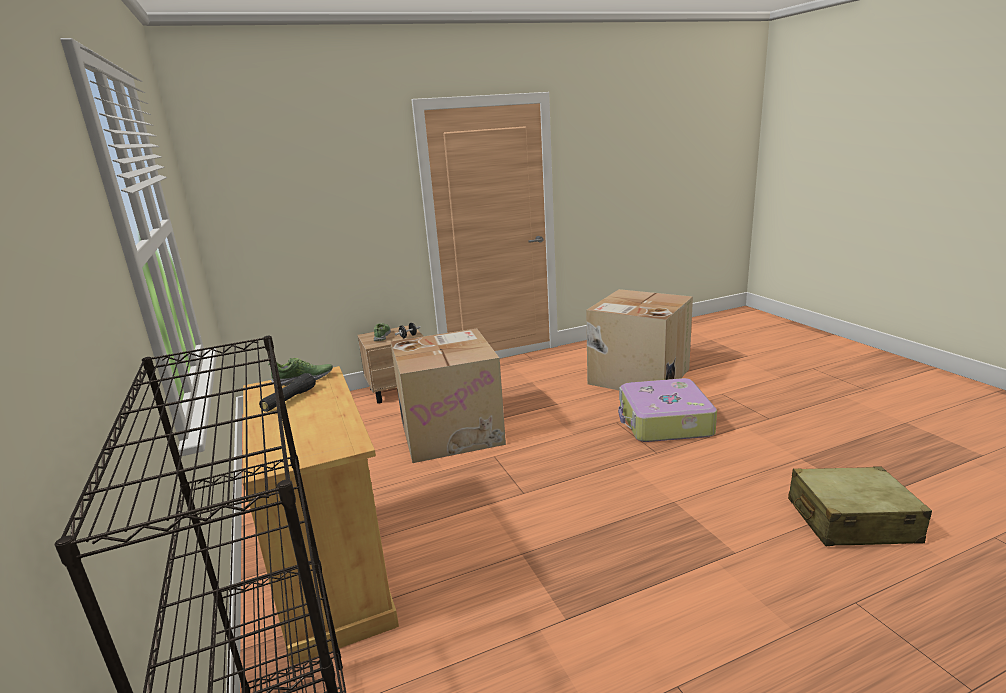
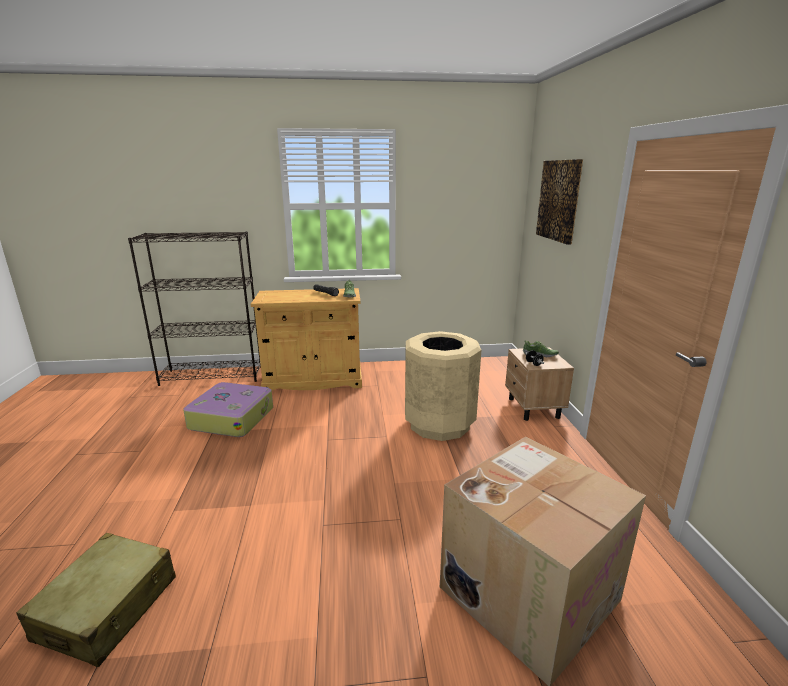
camera: 105 degrees right, 0 degrees up
cardboard box [390,328,506,463] -> beige trash can [405,331,481,441]
suitcase [618,378,717,442] -> suitcase moved to [183,382,273,437]
none -> picture [536,159,583,245]

